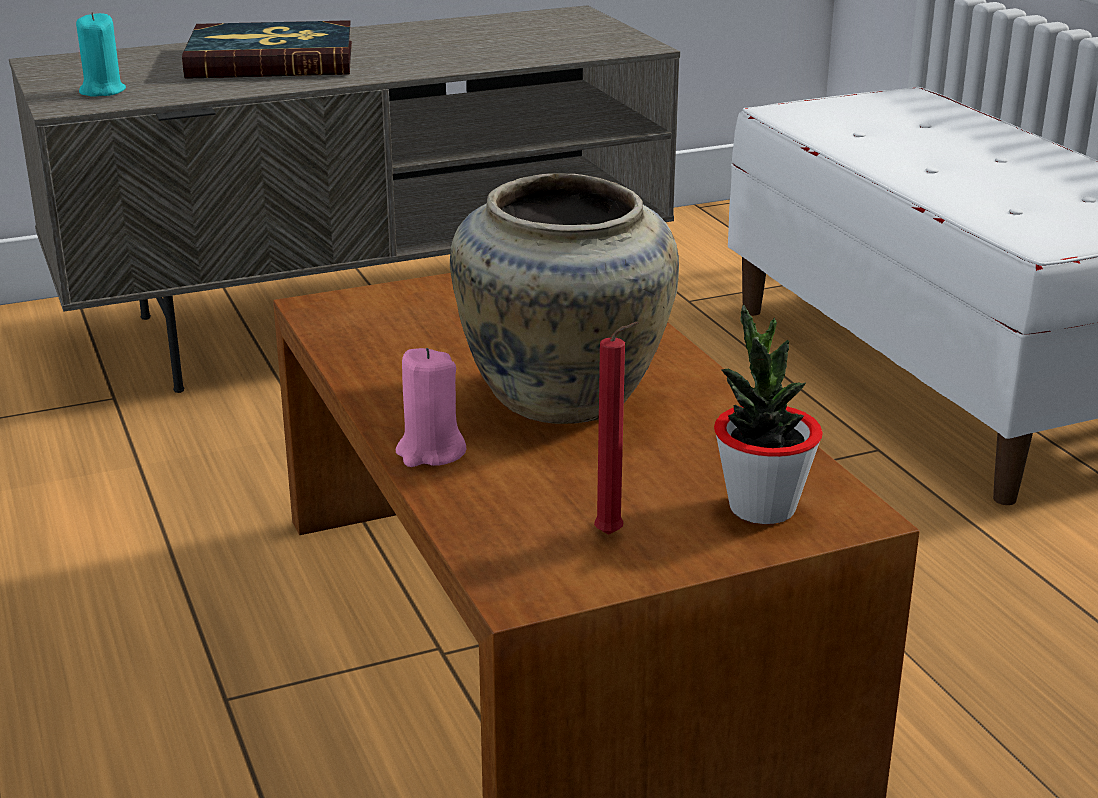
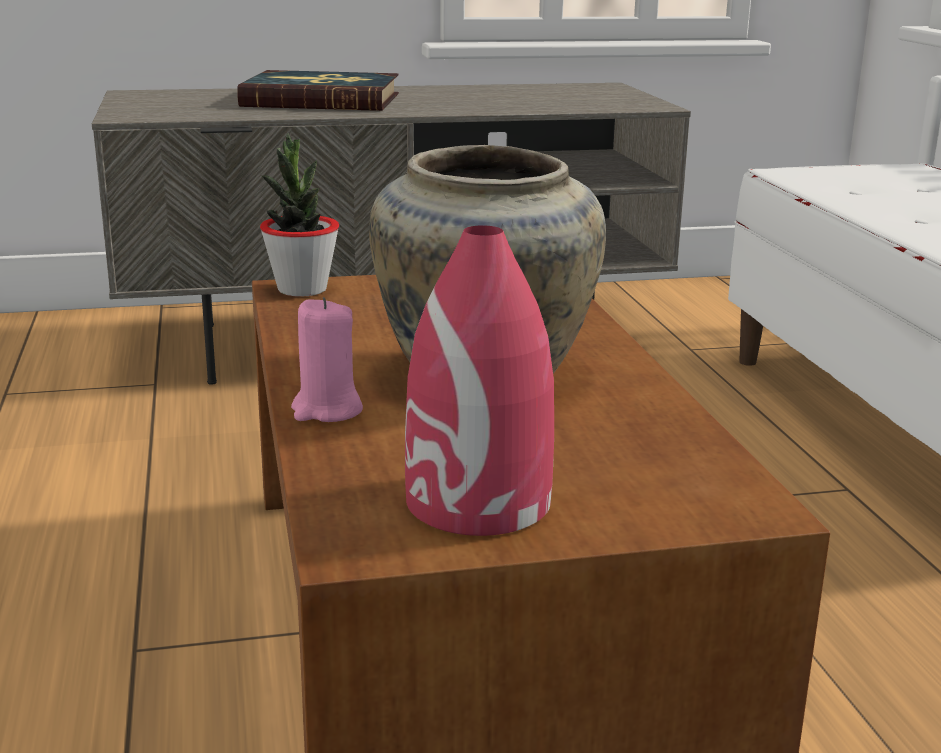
camera: 10 degrees right, 5 degrees down
turquoise candle [76,12,126,97] -> none
red candle [594,322,639,535] -> red vase [405,225,554,536]
potted plant [714,305,823,524] -> potted plant moved to [260,133,339,297]

